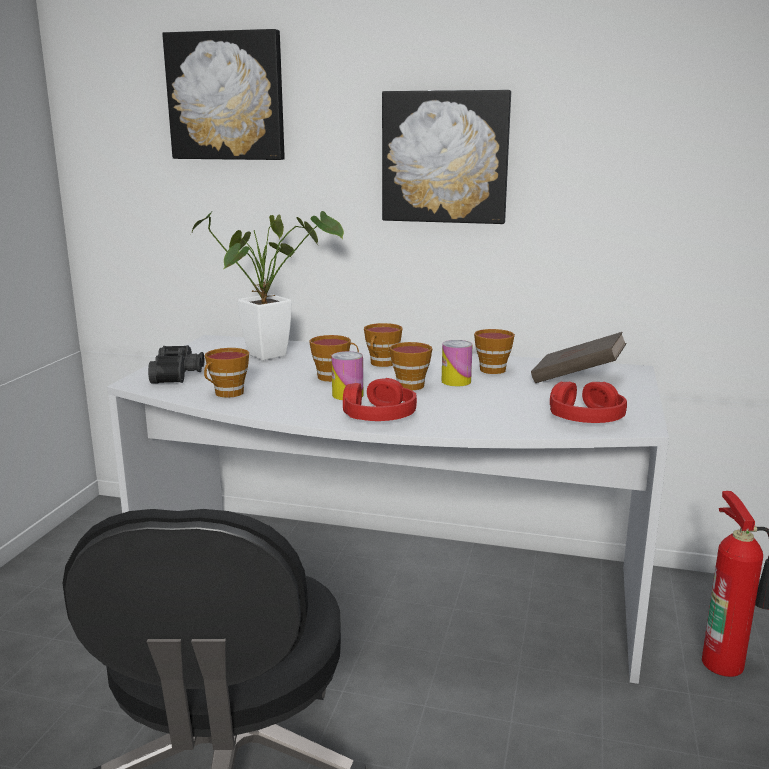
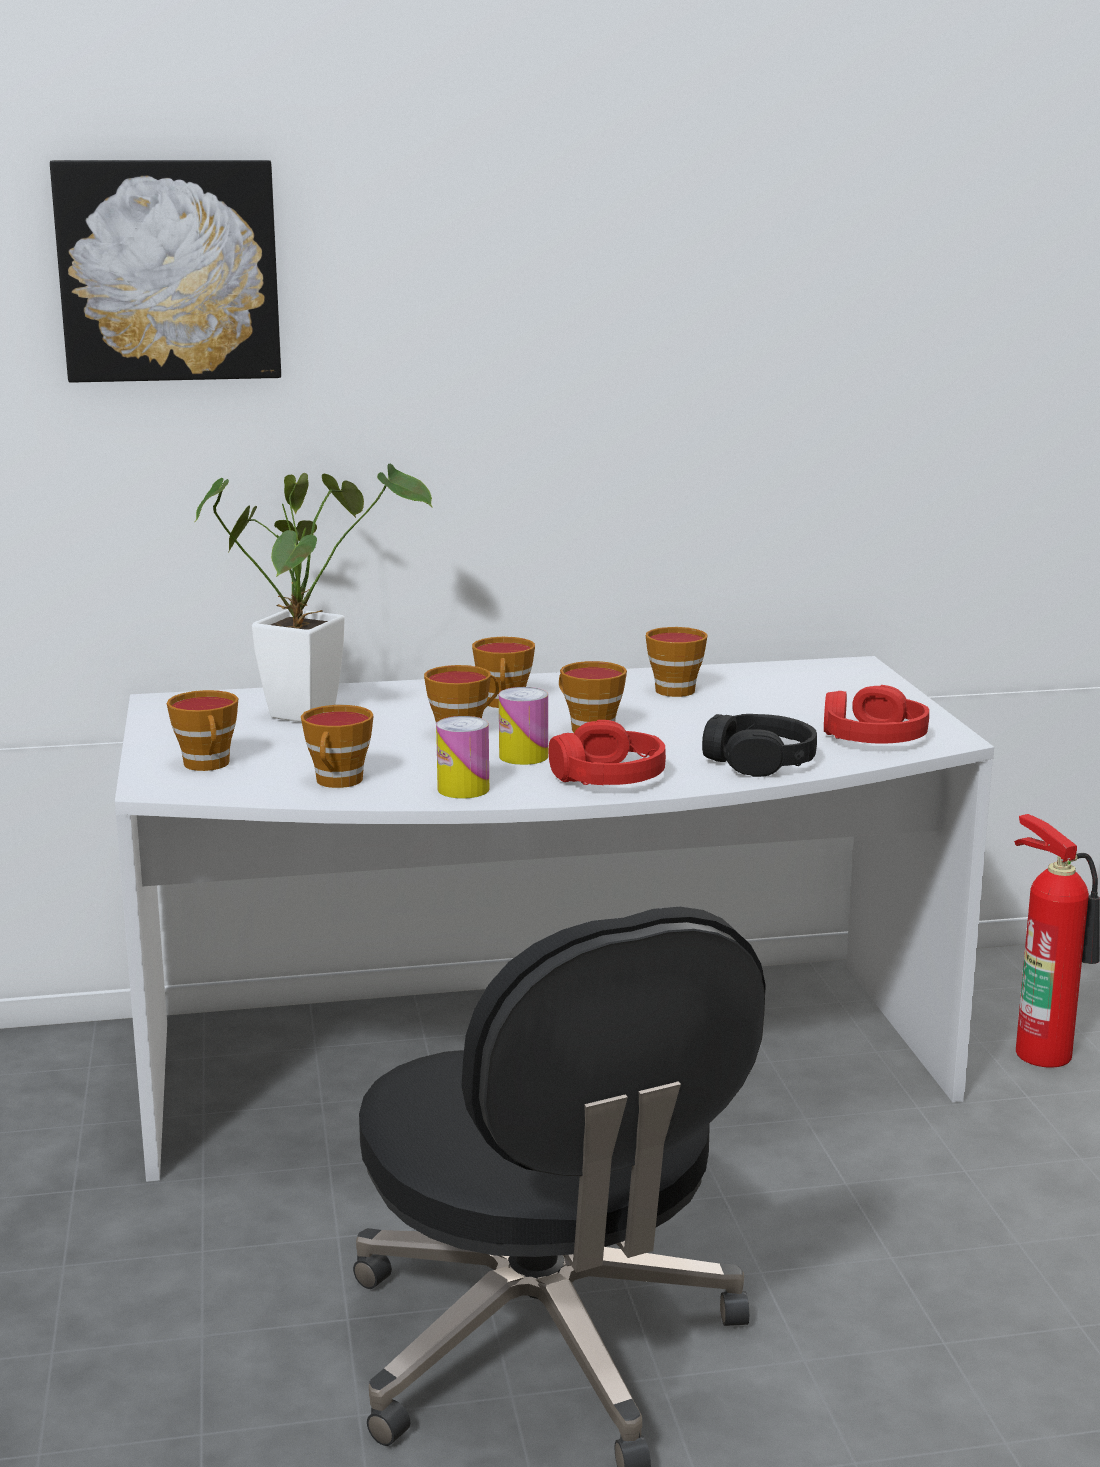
camera: 25 degrees left, 0 degrees up
black binoculars [148,345,204,384] -> cup [167,690,238,771]
picture [382,90,511,224] -> none
can [442,340,473,386] -> can moved to [436,716,489,799]
brown book [531,332,627,383] -> none
none -> black headphones [702,714,817,777]

